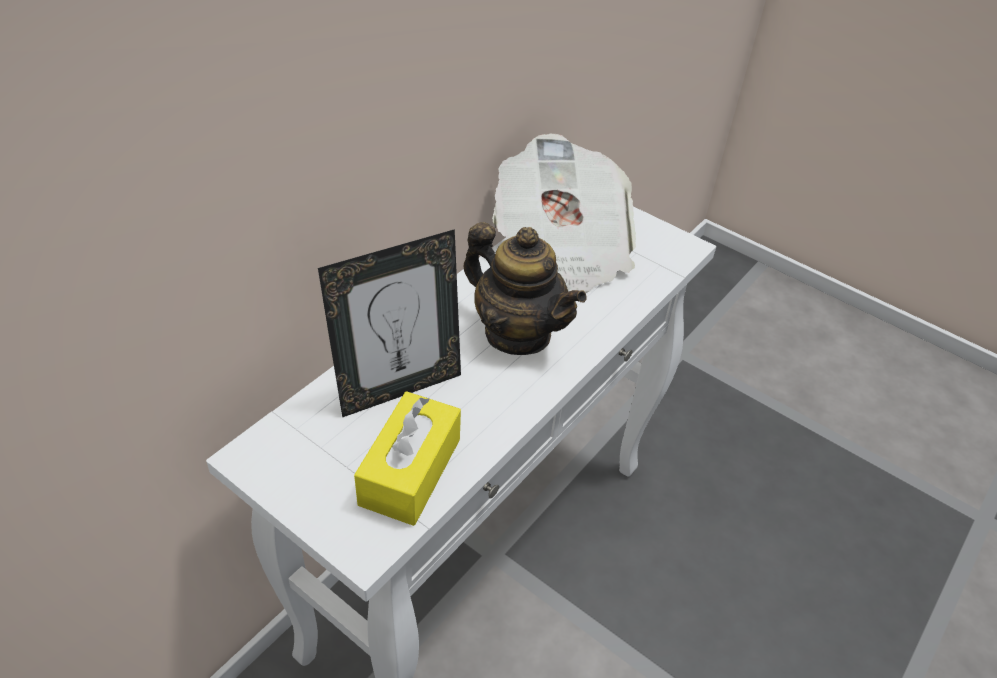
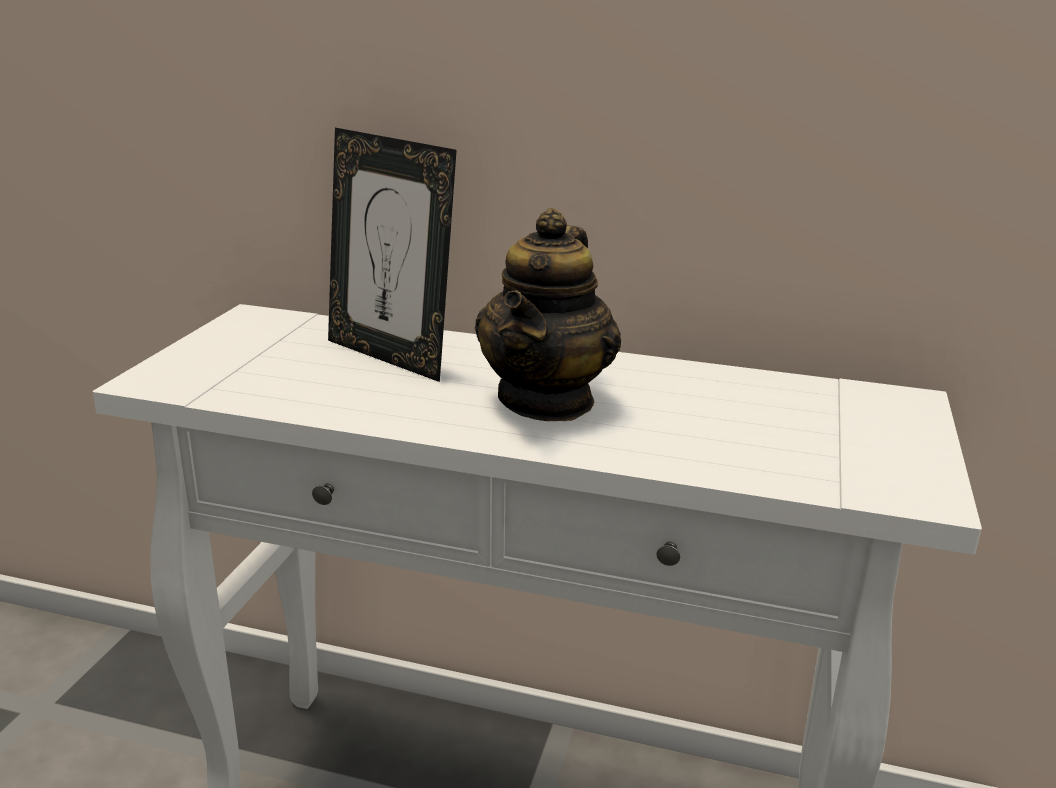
camera: 70 degrees right, 20 degrees down
yellow tissue box [354,391,461,526] -> none
newspaper [492,134,636,293] -> none

